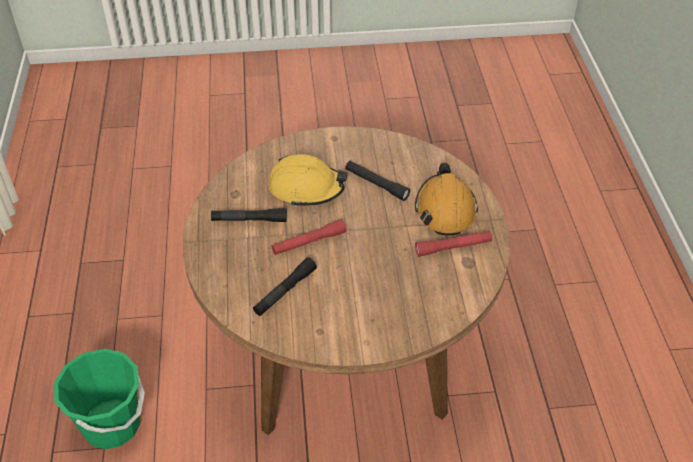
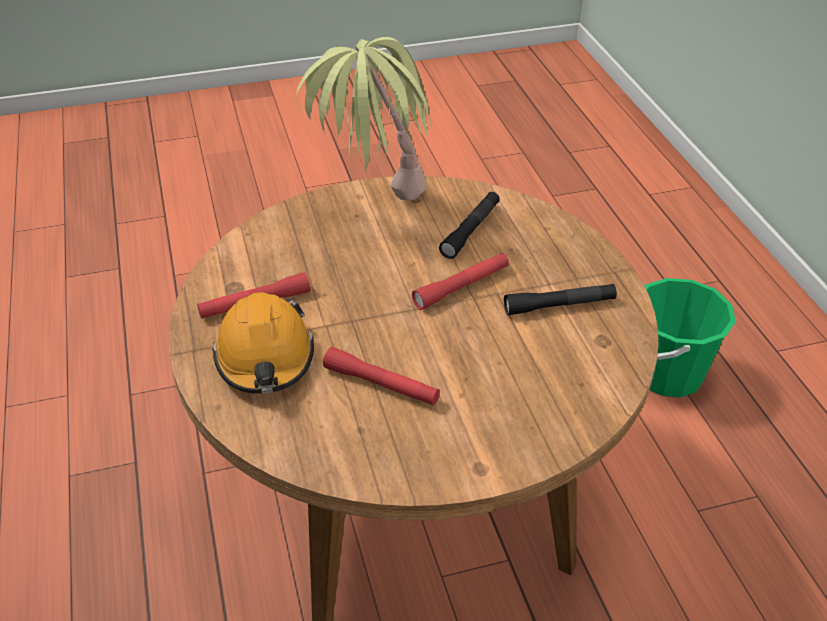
camera: 170 degrees right, 5 degrees down
yellow hard hat [268,154,348,207] -> none
black flashlight [345,161,410,201] -> red flashlight [323,347,440,406]
none -> potted plant [296,37,432,200]

